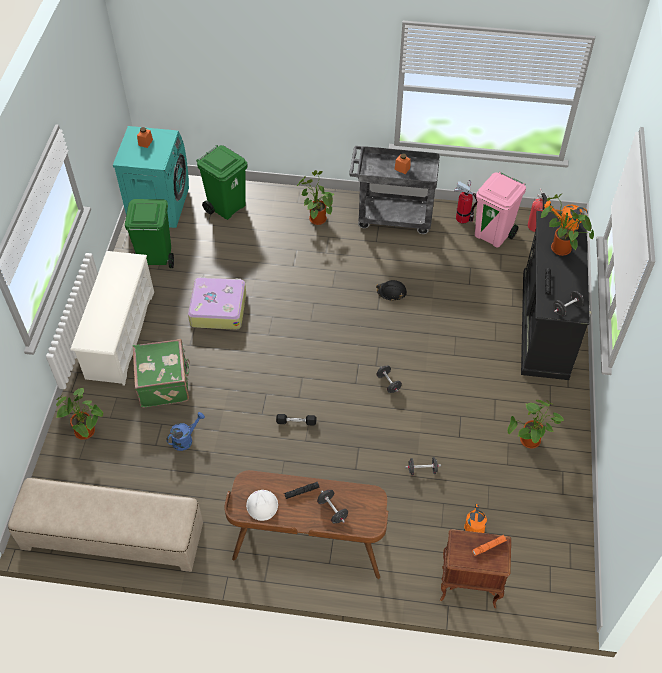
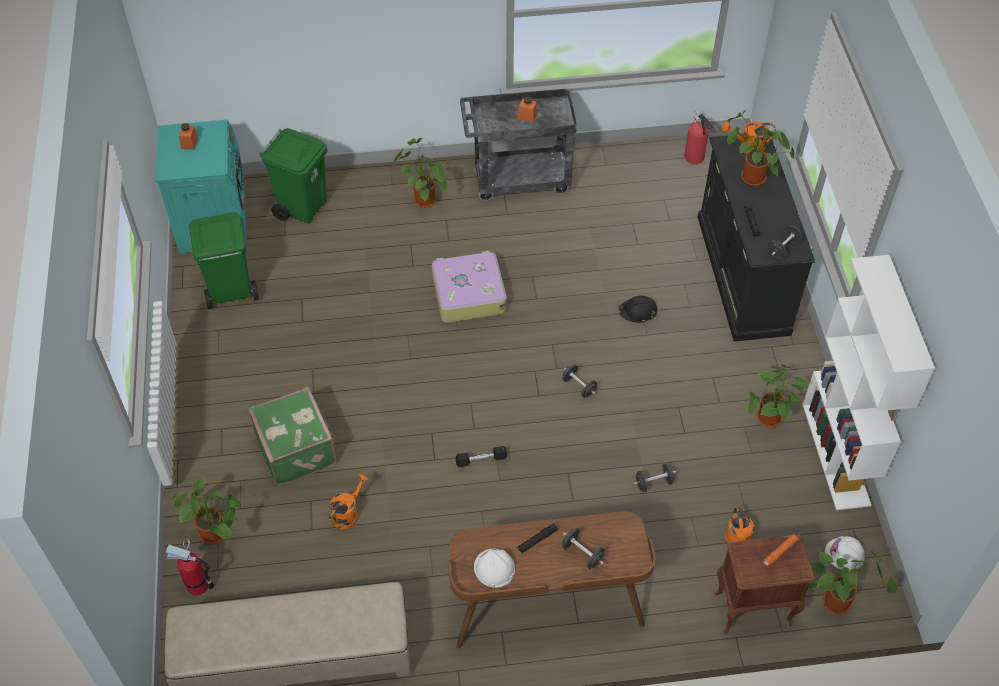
camera: 15 degrees left, 0 degrees up
white shoe rack [70,251,154,386] -> none
blue watering can [166,412,205,451] -> orange watering can [329,474,369,529]
suitcase [188,277,246,330] -> suitcase moved to [432,251,506,323]
black hard hat [376,280,407,301] -> black hard hat moved to [618,296,657,323]
fire extinguisher [454,180,477,224] -> fire extinguisher moved to [166,539,214,595]
pink trash can [475,172,526,248] -> none
none -> white bookcase [802,255,935,510]
none -> potted plant [808,551,898,614]
none -> white hard hat [825,536,865,571]

